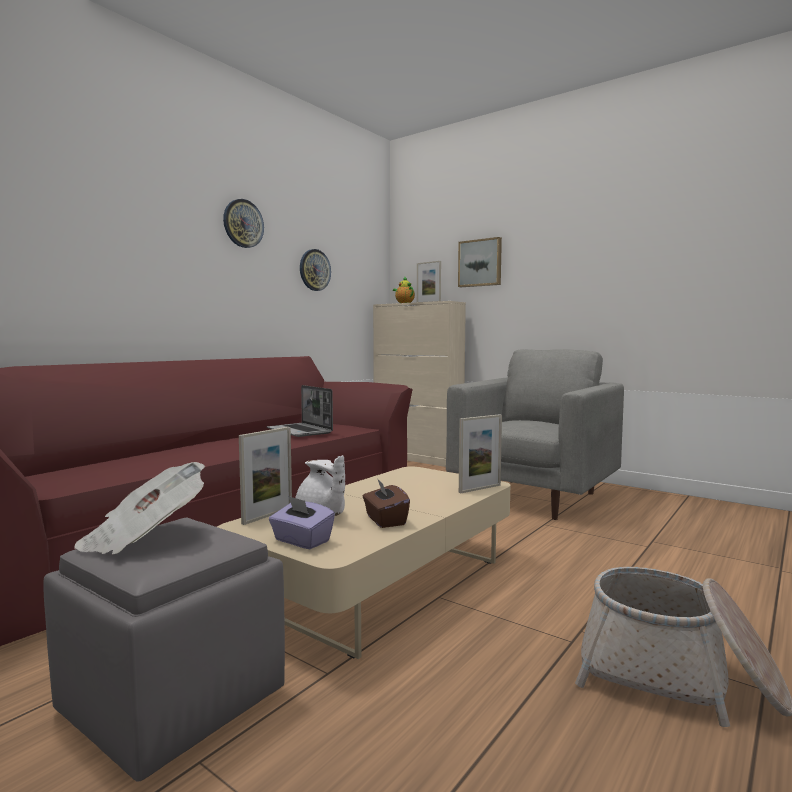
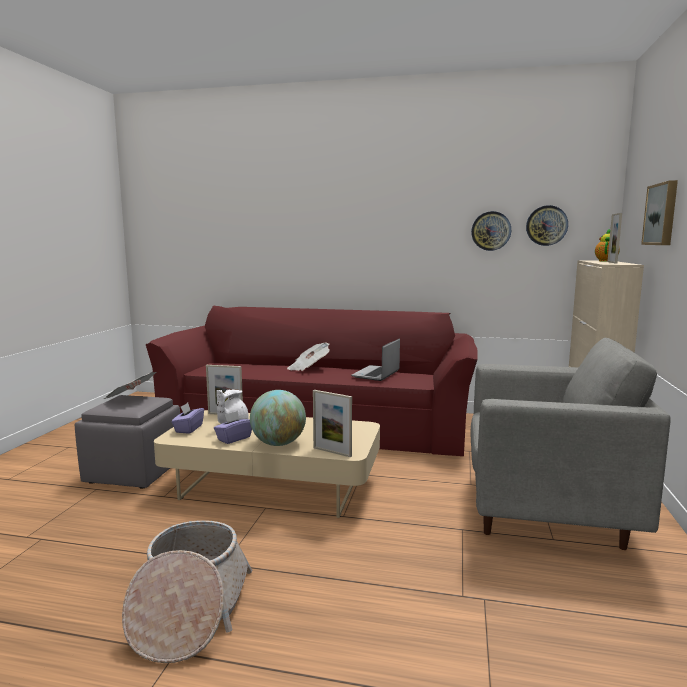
camera: 65 degrees right, 5 degrees up
wall clock [223,199,264,248] -> wall clock moved to [526,205,568,246]
brown tissue box [363,480,410,528] -> purple tissue box [214,411,252,444]
none -> globe [250,390,306,446]
none -> newspaper [287,343,330,371]

